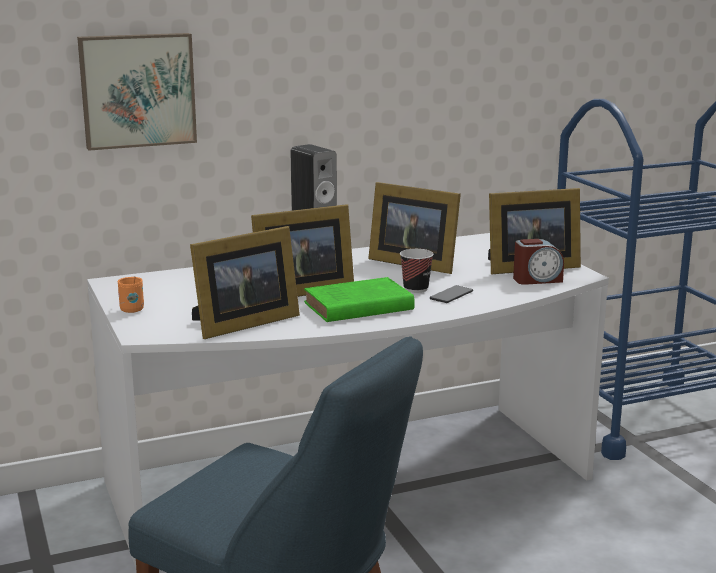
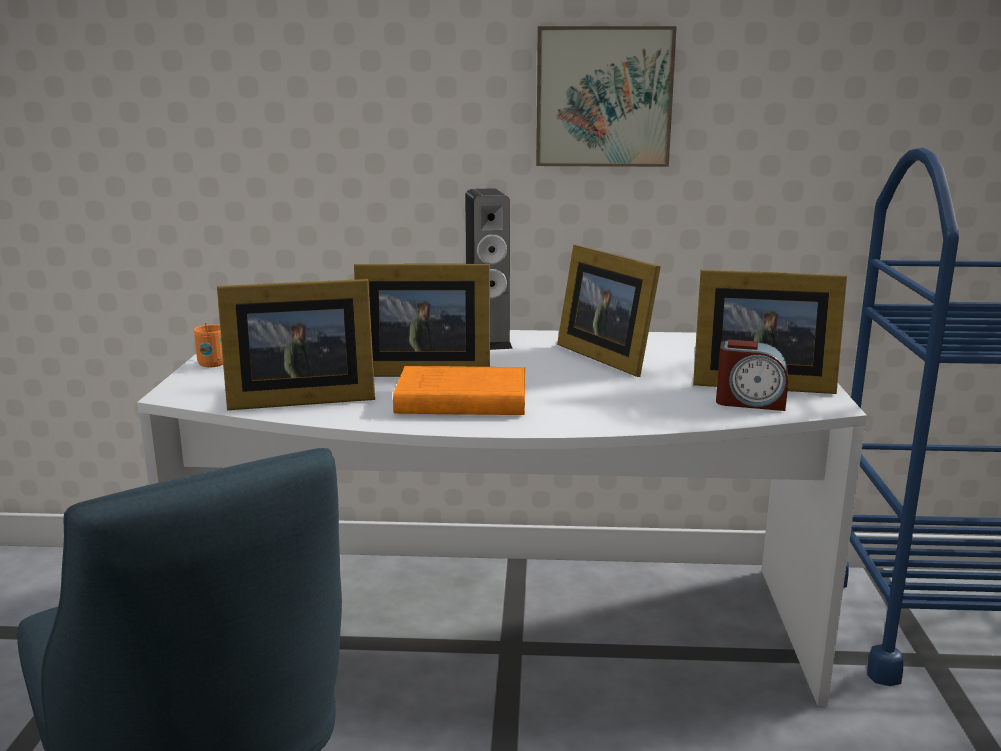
camera: 25 degrees right, 0 degrees up
picture [77,33,197,150] -> picture moved to [536,26,677,167]
green book [304,277,415,322] -> orange book [393,366,525,415]
cup [400,249,434,293] -> none
phone [430,285,473,303] -> none

